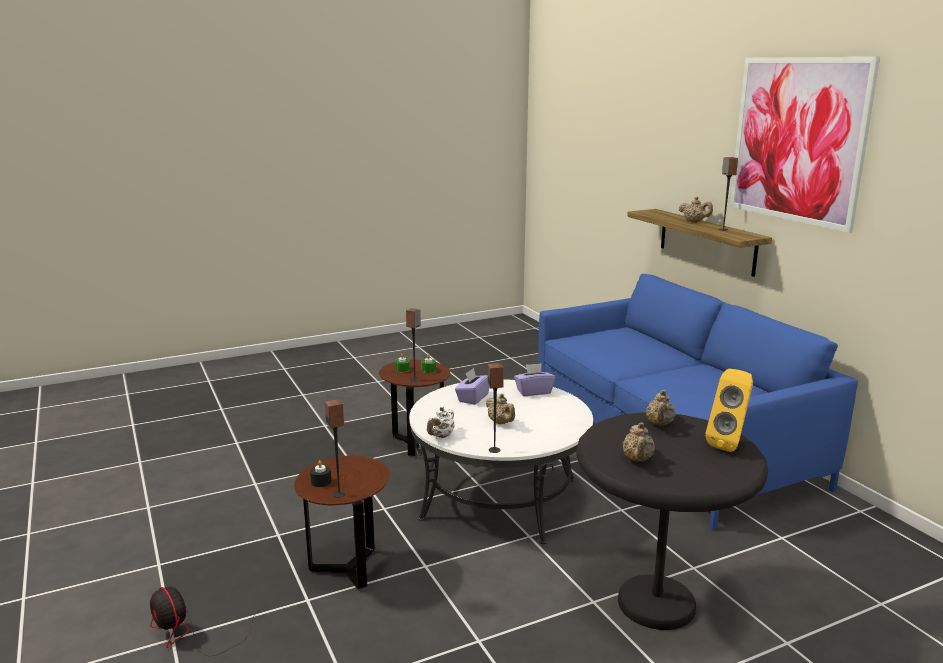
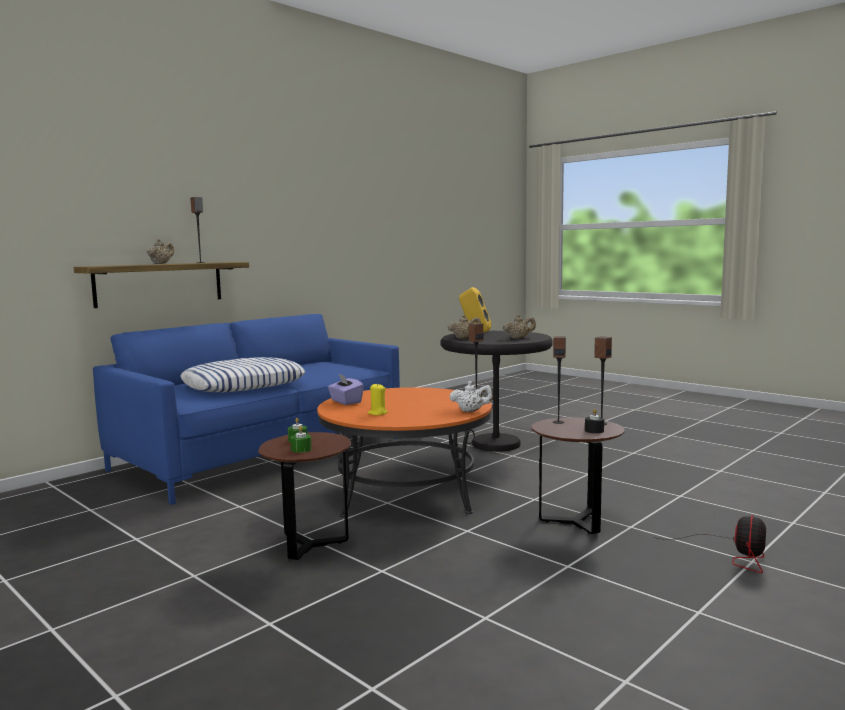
camera: 110 degrees left, 10 degrees down
speaker [406,308,421,382] -> speaker moved to [553,336,566,424]
white coffee table [409,379,593,544] -> orange coffee table [317,387,492,517]
purple tissue box [455,368,490,405] -> yellow candle [368,383,388,415]
beige teapot [486,393,515,424] -> none
picture [730,57,880,233] -> none
none -> pillow [180,357,305,392]

